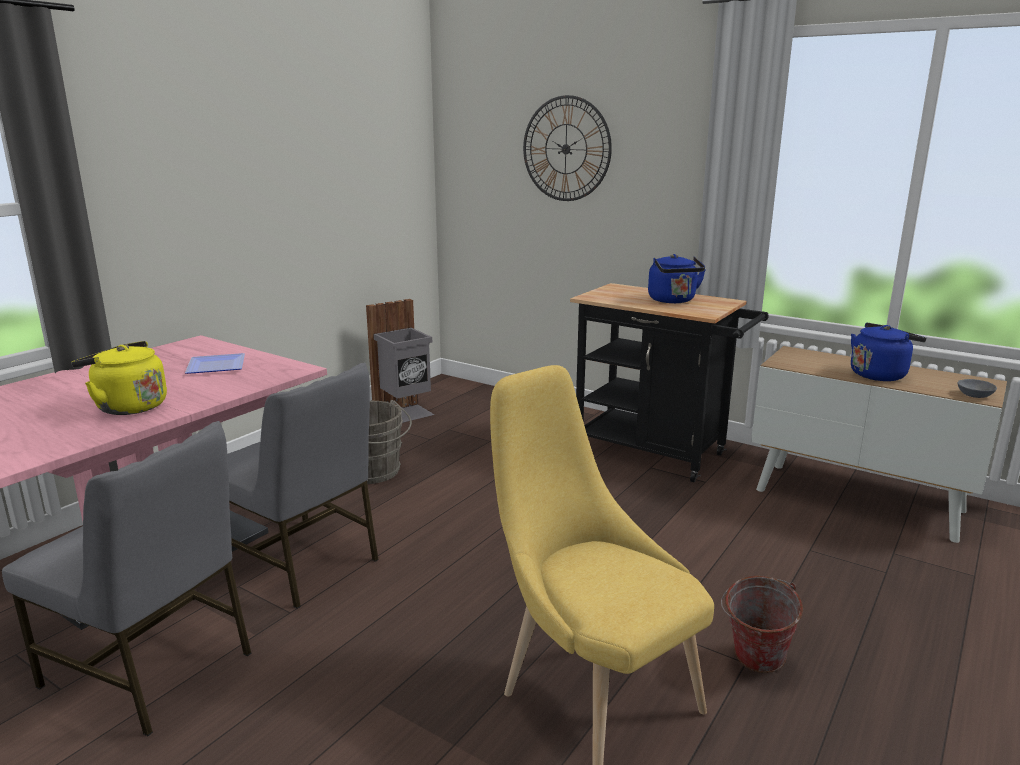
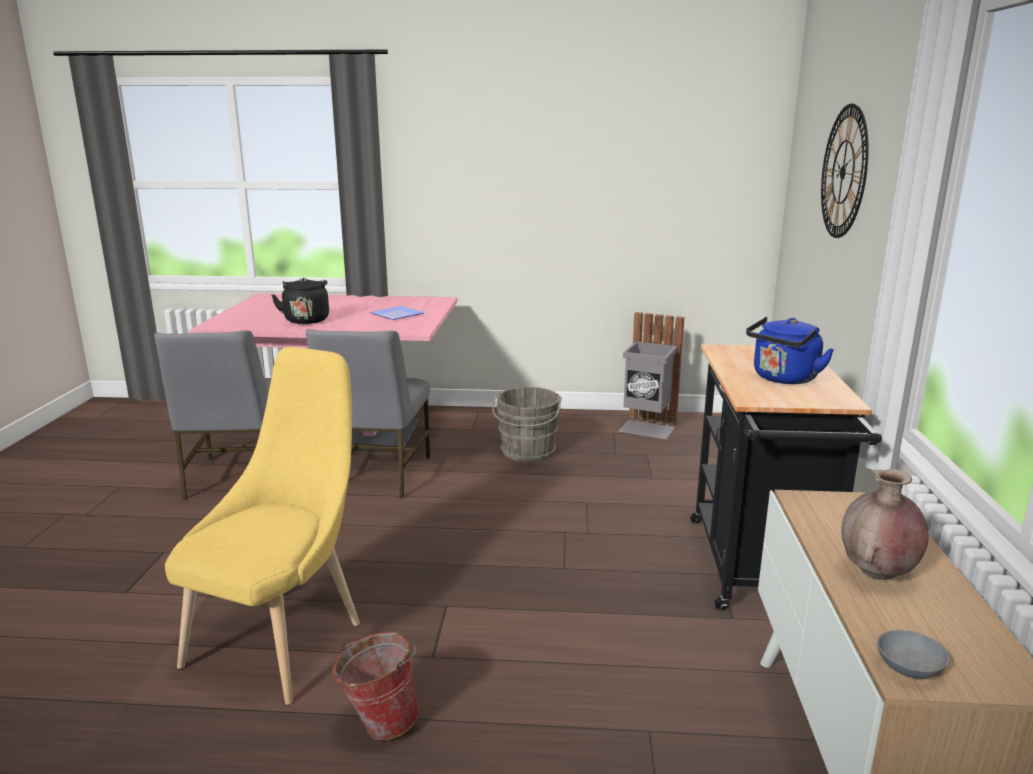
camera: 60 degrees right, 0 degrees up
yellow kettle [71,341,167,415] -> black kettle [271,278,329,324]
blue kettle [851,323,926,381] -> brown vase [841,469,929,580]

